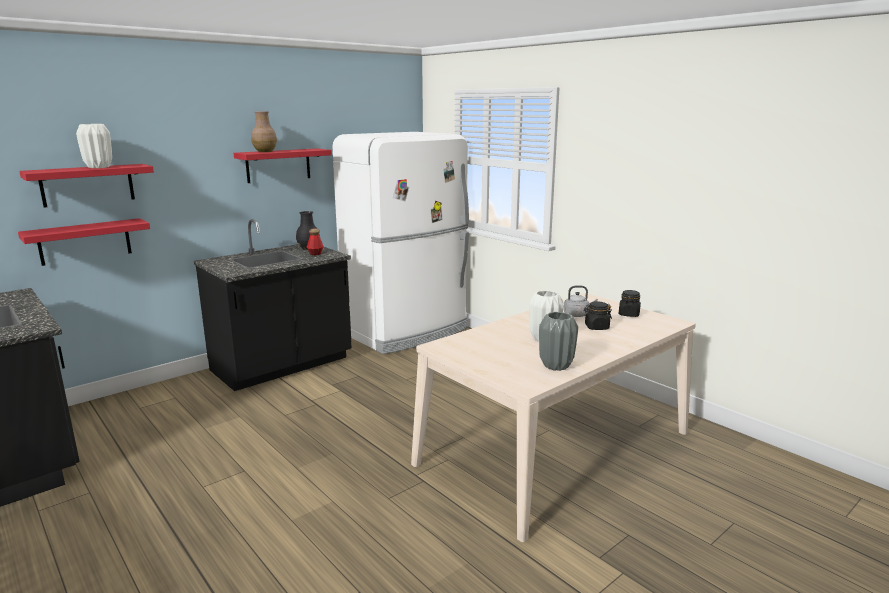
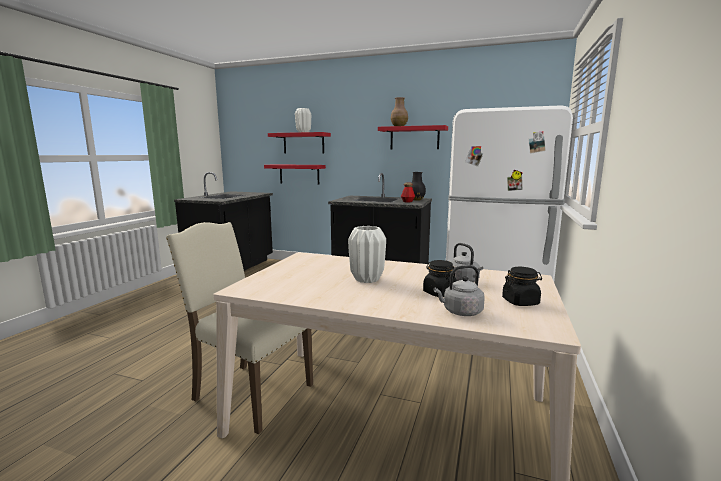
camera: 60 degrees right, 5 degrees down
grey vase [539,312,578,371] -> none
none -> beige chair [166,222,313,434]
none -> grey kettle [434,265,485,316]

